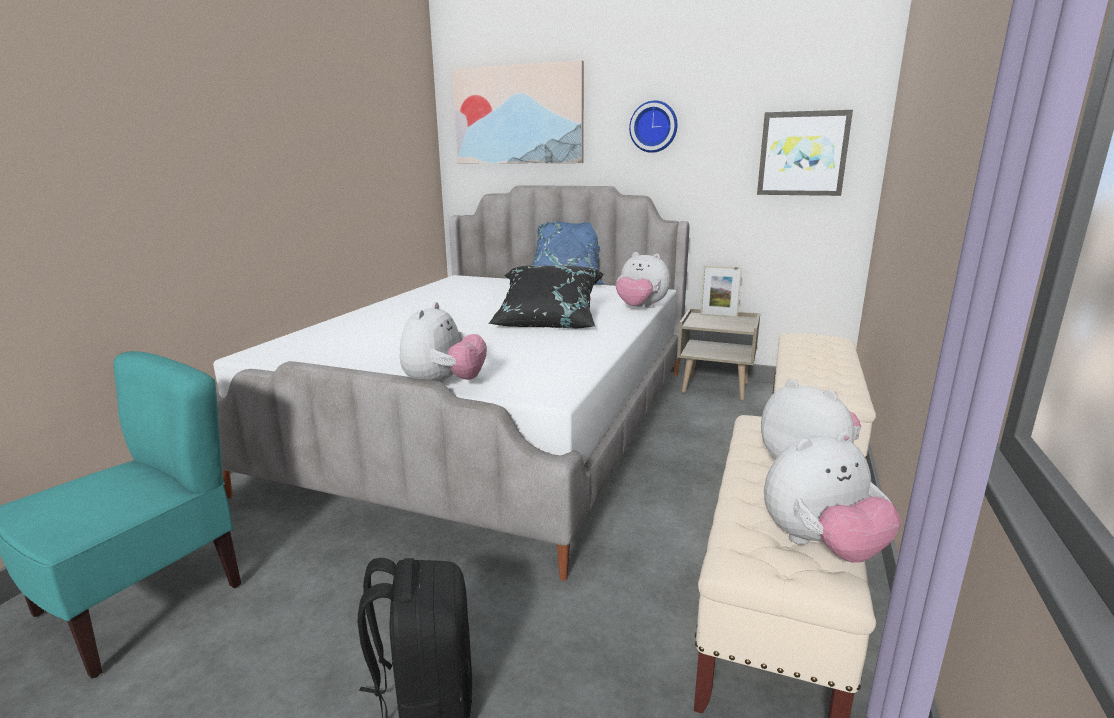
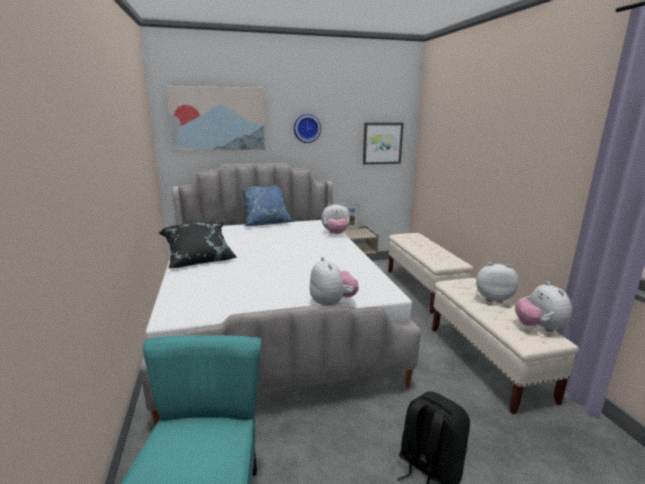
camera: 35 degrees left, 0 degrees up
black pillow [488,265,604,328] -> black pillow moved to [159,221,238,269]
plush toy [764,431,901,563] -> plush toy turned 135 degrees clockwise [515,281,572,332]

